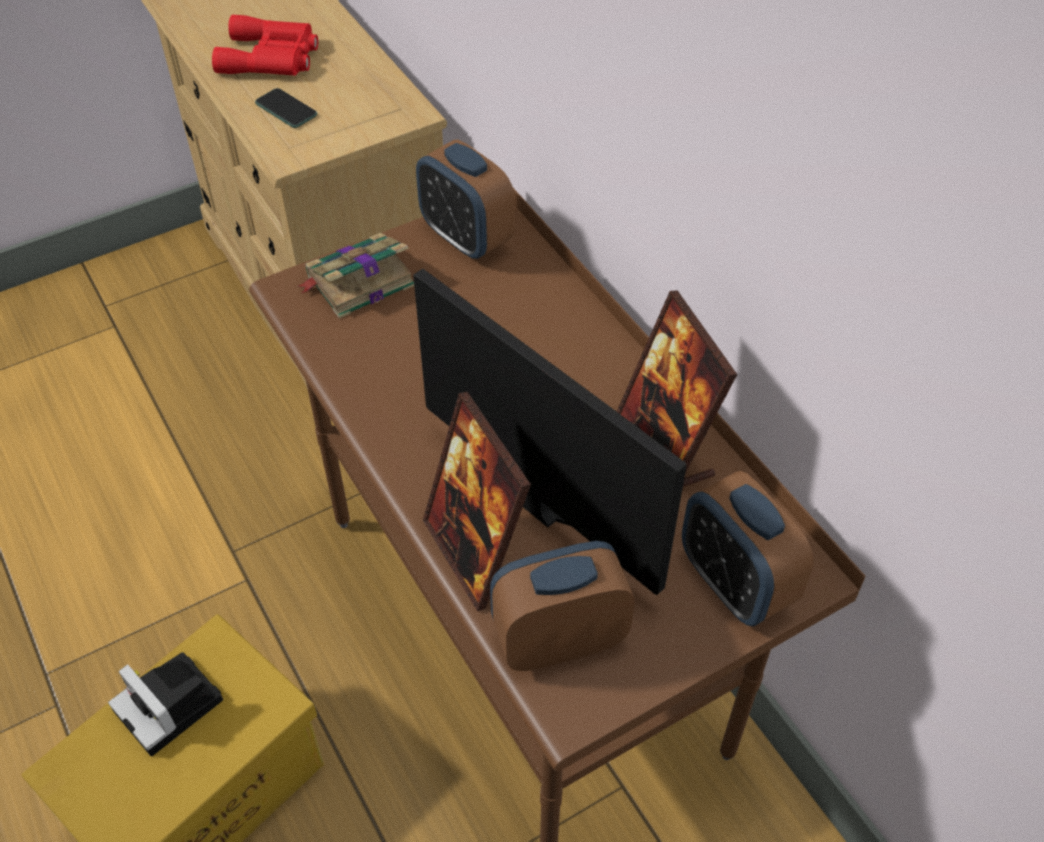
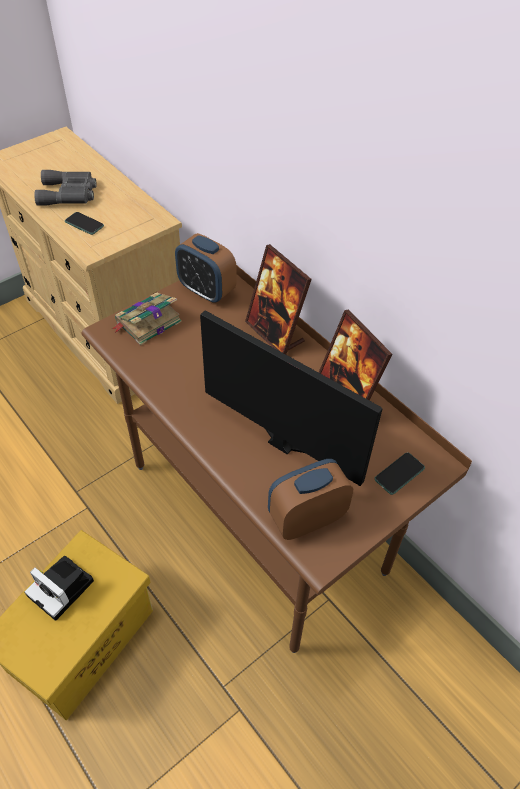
camera: 10 degrees left, 0 degrees up
red binoculars [212,15,318,76] -> grey binoculars [34,170,97,206]
picture frame [423,392,531,611] -> picture frame moved to [245,244,312,354]
alarm clock [682,471,813,626] -> phone [374,453,425,495]

